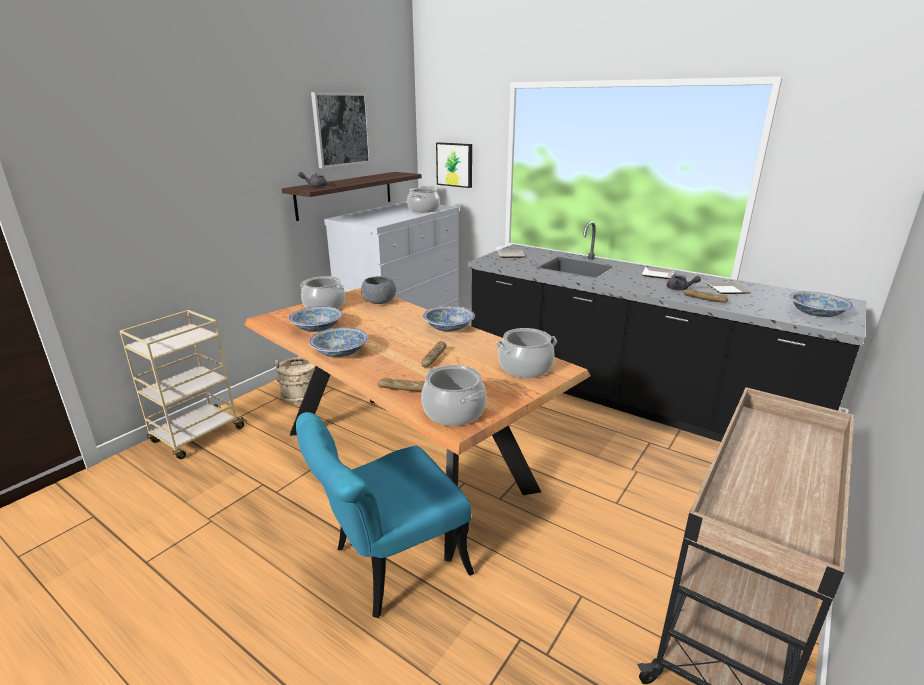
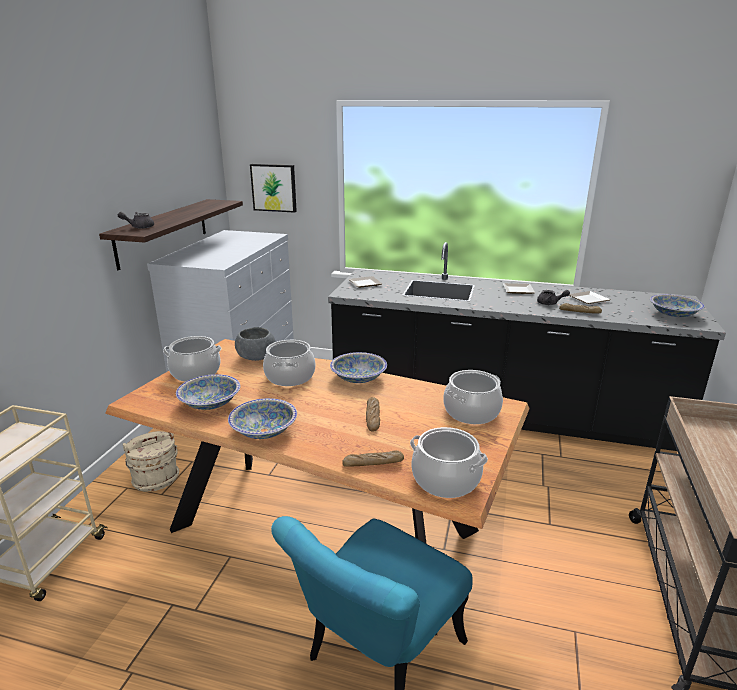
camera: 20 degrees left, 0 degrees up
picture [311,92,371,168] -> none
cooking pot [407,188,440,212] -> cooking pot moved to [263,340,315,386]

